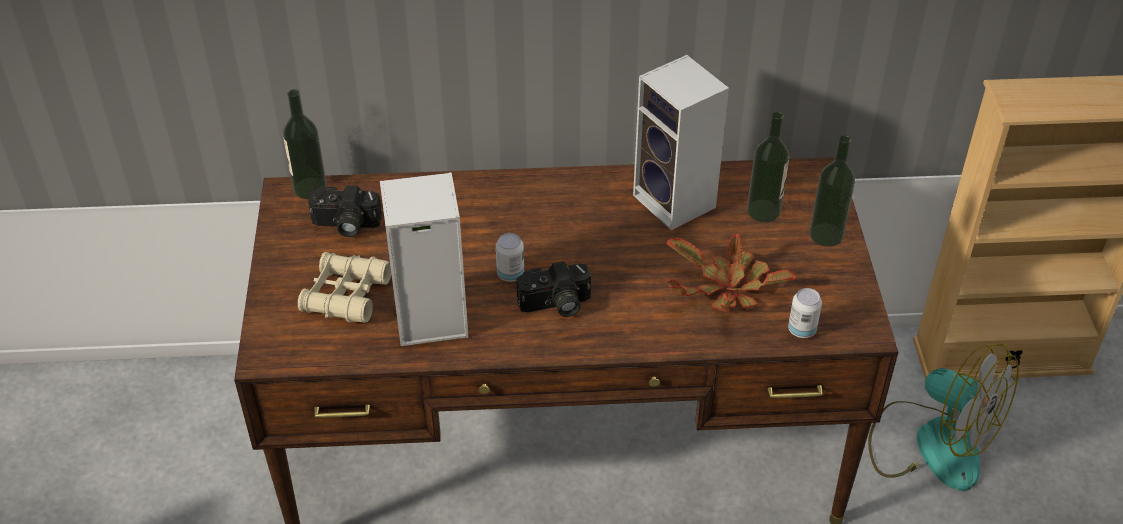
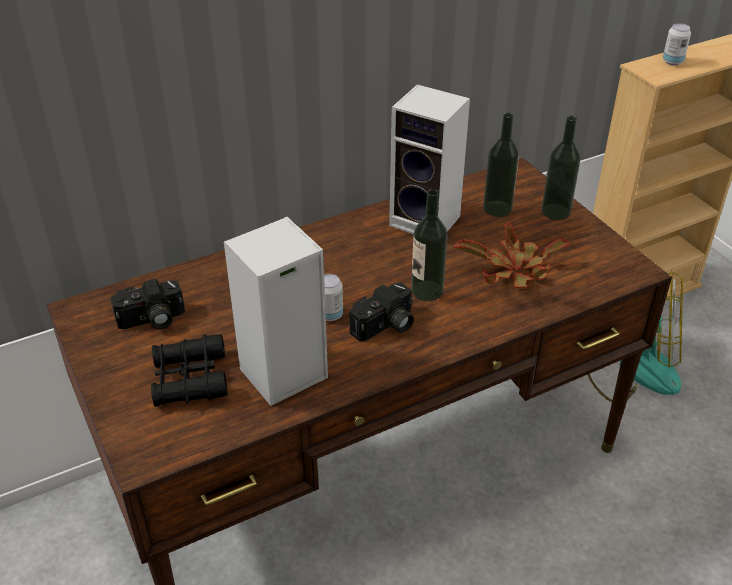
camera: 25 degrees left, 5 degrees down
bottle [283,89,327,199] -> bottle moved to [411,189,448,301]
beige binoculars [298,252,391,323] -> black binoculars [151,334,228,407]
can [788,288,822,338] -> can moved to [663,23,691,65]

